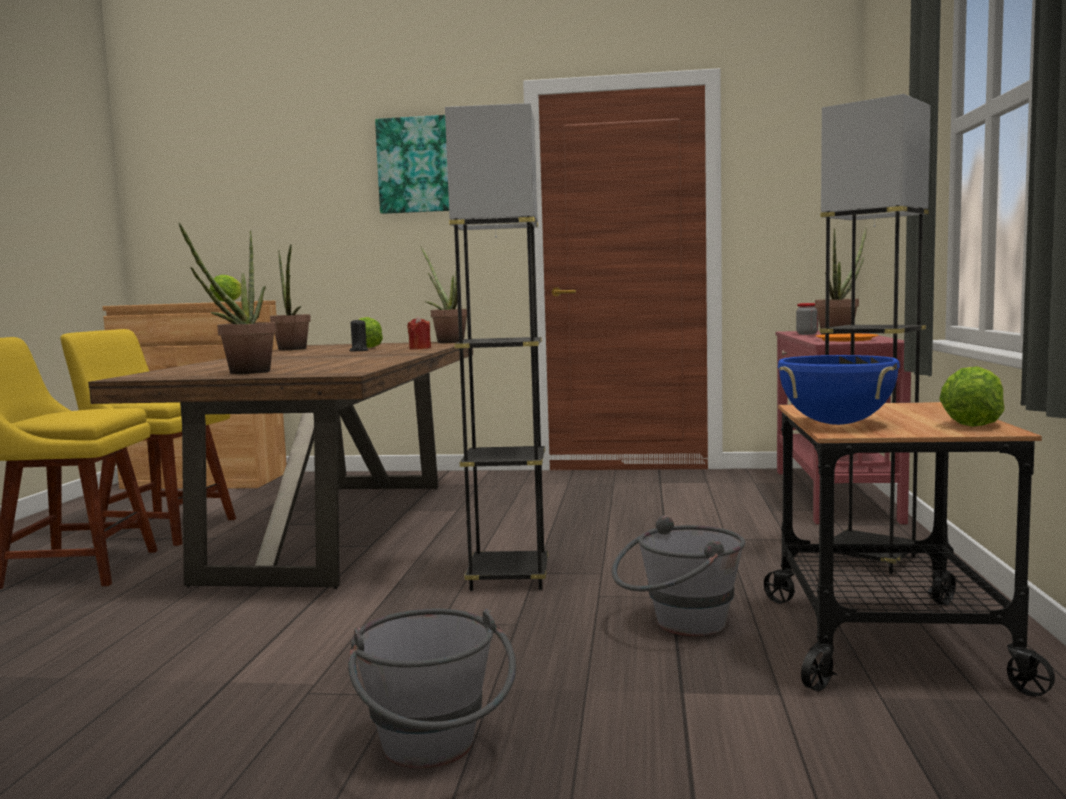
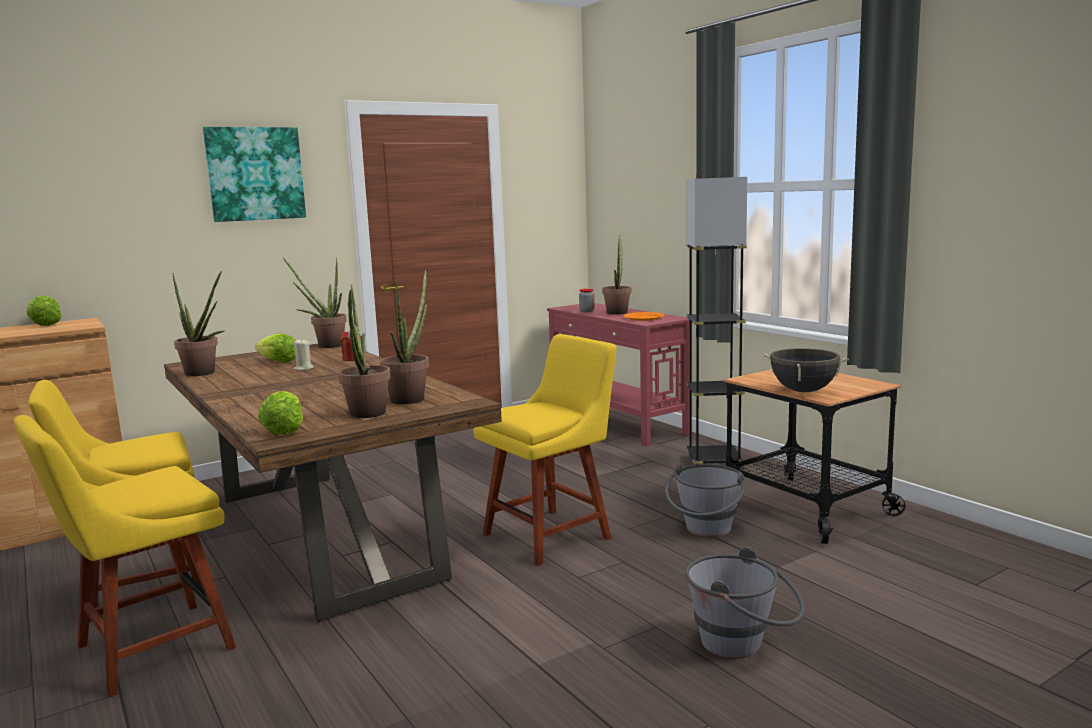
camera: 40 degrees left, 5 degrees up
black candle [350,318,368,352] -> beige candle [293,340,314,371]
grey floor lamp [445,103,549,591] -> yellow chair [473,334,617,566]
blue cooking pot [778,355,900,425] -> black cooking pot [763,348,849,392]
lettuce [939,366,1005,427] -> lettuce moved to [258,391,303,435]
none -> potted plant [380,270,429,404]

